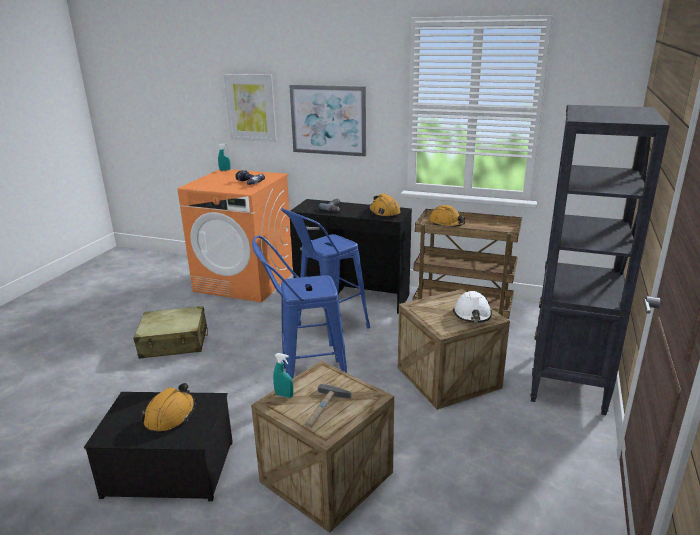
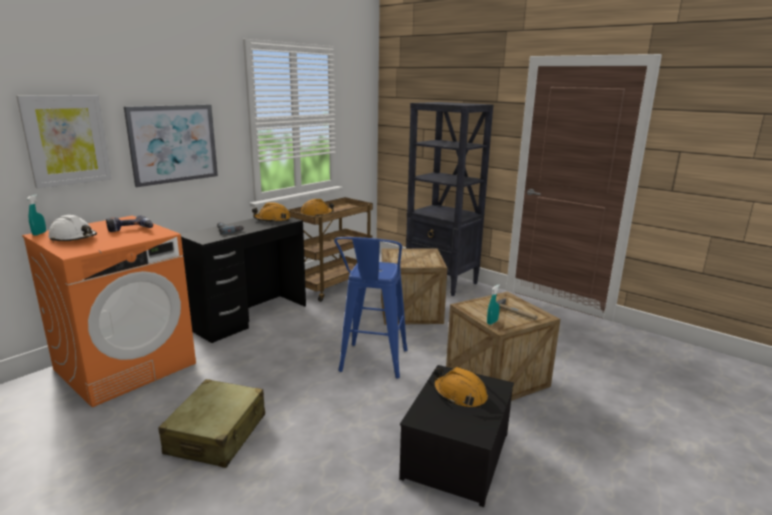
camera: 70 degrees left, 5 degrees down
blue stool [281,208,370,346] -> none
white hard hat [453,291,492,322] -> white hard hat moved to [48,215,97,242]

